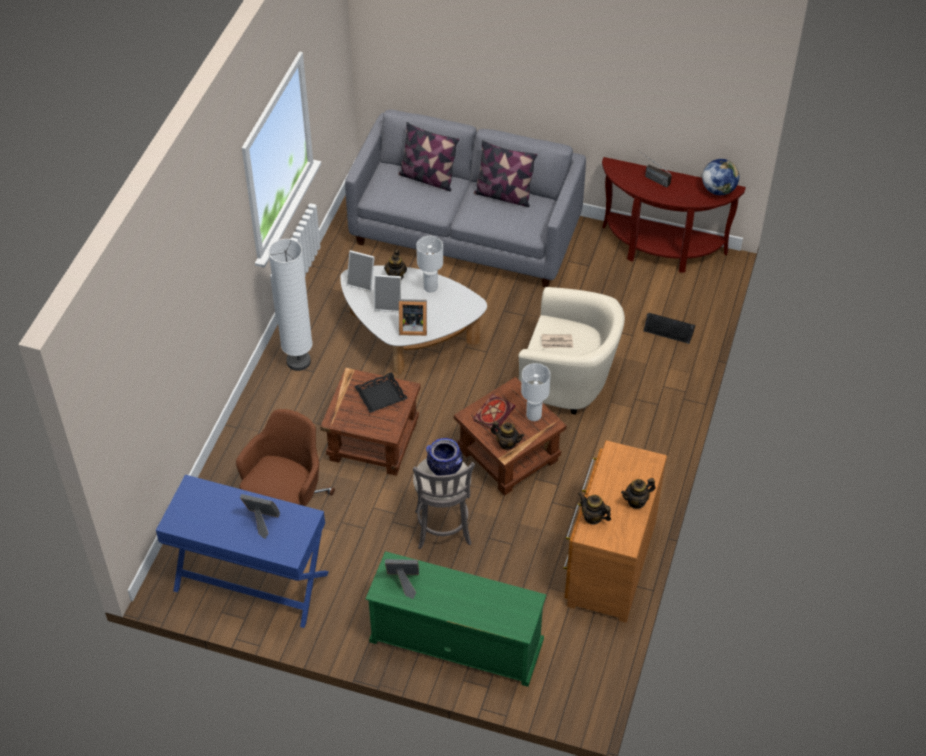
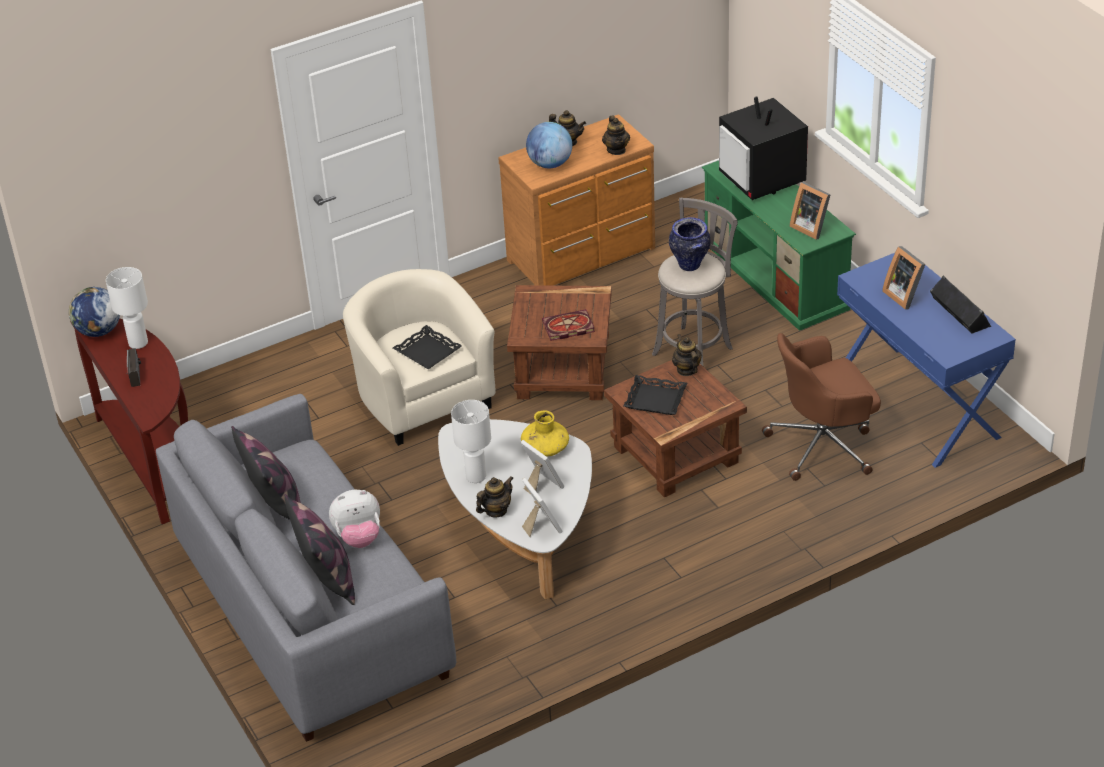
camera: 135 degrees left, 10 degrees down
white floor lamp [268,239,313,371] -> none
picture frame [399,299,427,336] -> yellow vase [521,411,569,457]
teapot [491,421,524,450] -> teapot moved to [672,334,702,376]
white table lamp [521,363,551,421] -> white table lamp moved to [106,267,148,349]
newspaper [541,334,573,348] -> black tray [393,325,462,369]
black speaker [643,313,695,344] -> black speaker moved to [930,275,991,334]
none -> plush toy [329,490,380,548]
none -> globe [526,122,572,168]
none -> television [719,96,808,200]

